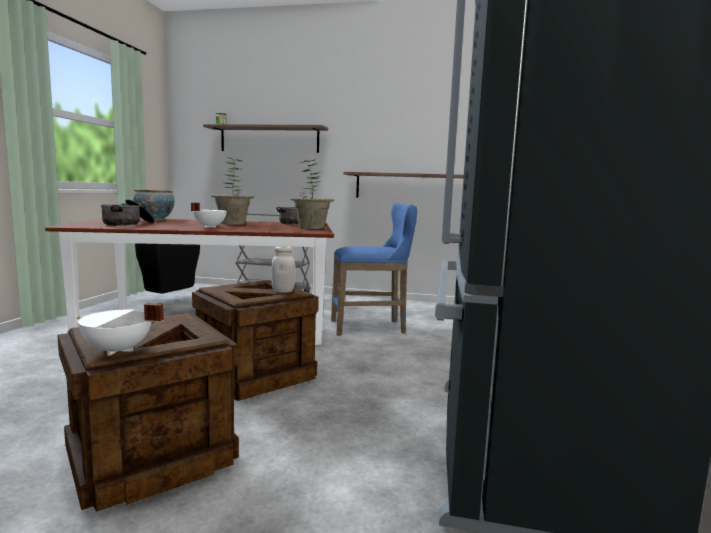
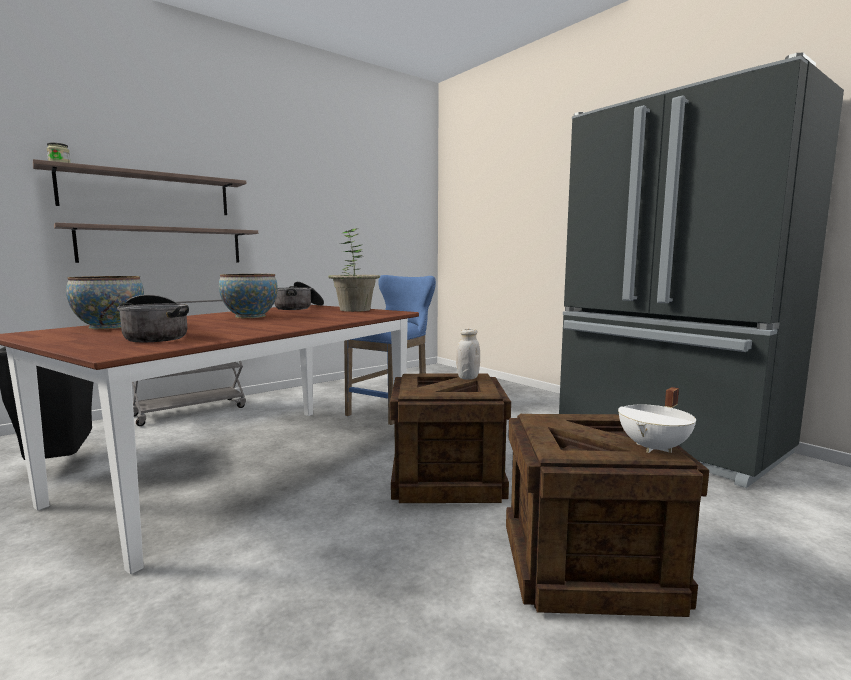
camera: 50 degrees left, 0 degrees up
white cooking pot [191,203,227,228] -> none
potted plant [211,157,254,225] -> bowl [219,274,278,318]
shelf [344,172,464,198] -> shelf moved to [54,223,258,263]

